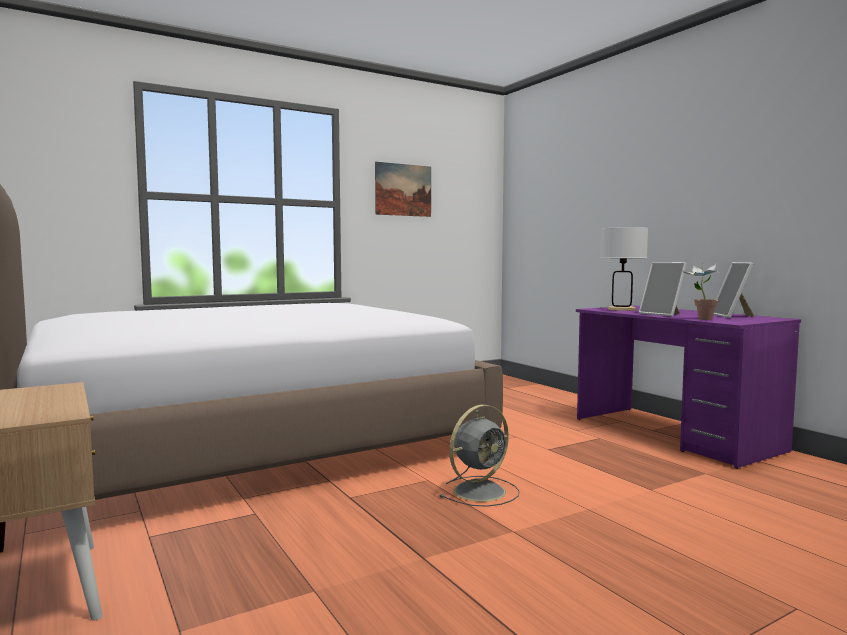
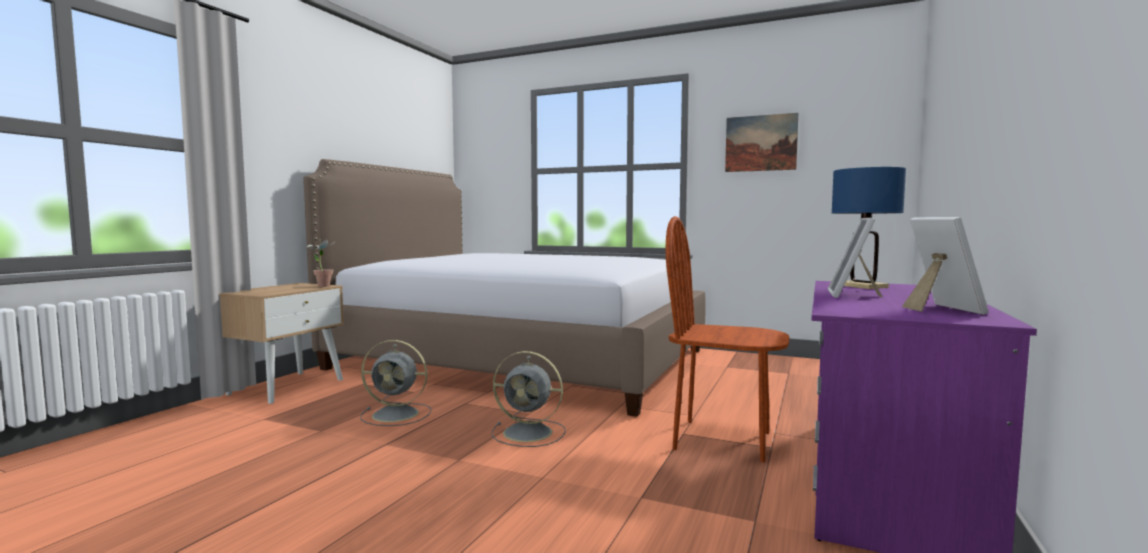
camera: 55 degrees right, 0 degrees up
white table lamp [600,227,648,311] -> blue table lamp [831,167,906,289]
potted plant [683,263,719,320] -> potted plant moved to [307,239,335,287]
picture frame [713,262,755,318] -> picture frame turned 120 degrees clockwise [902,217,988,315]
none -> grey fan [360,340,431,426]
none -> brown chair [666,216,790,462]

